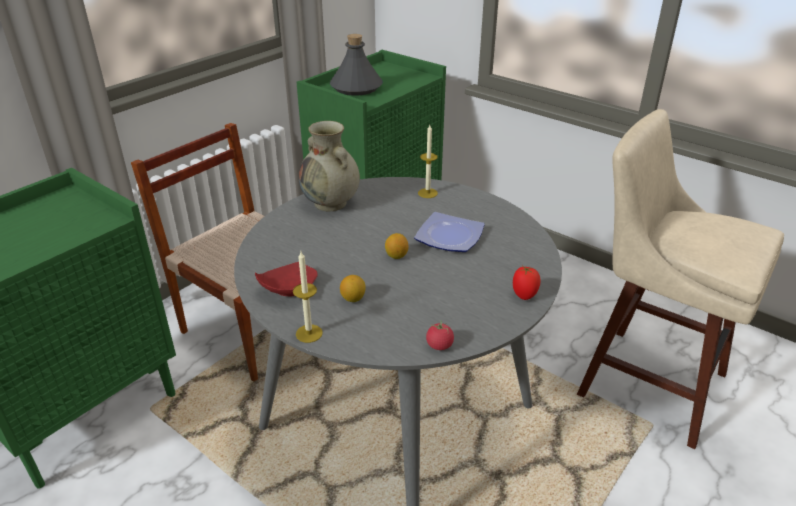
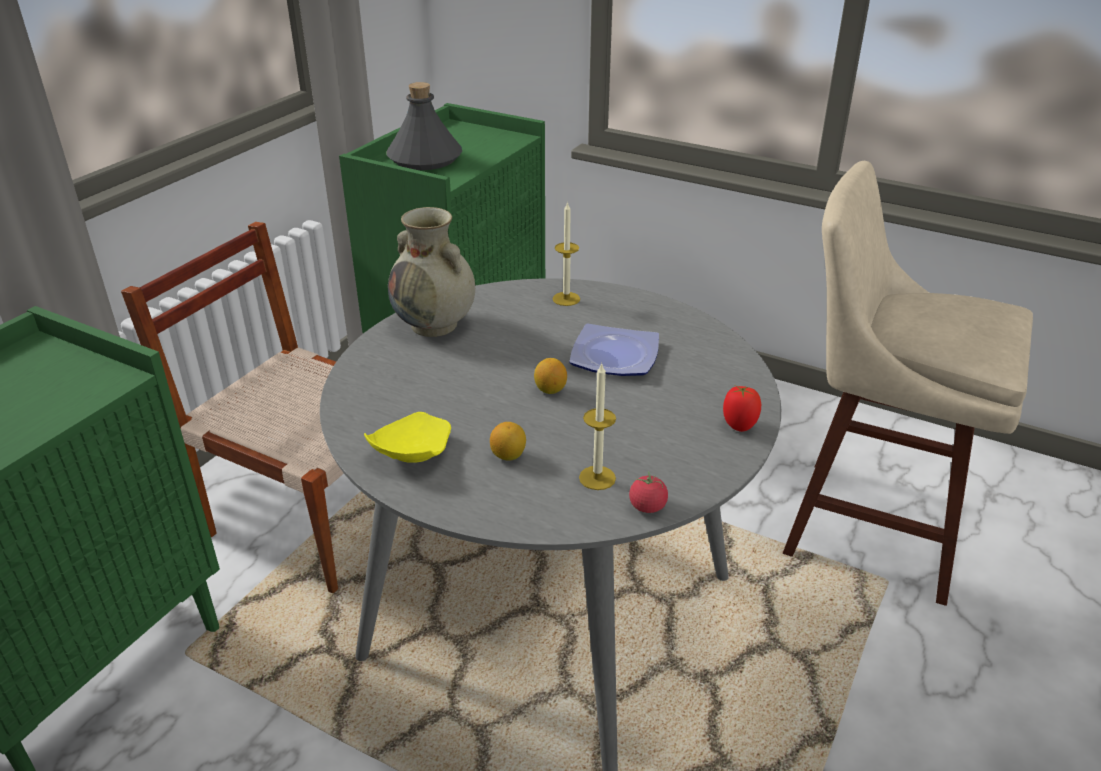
camera: 10 degrees left, 0 degrees up
red plate [255,262,318,296] -> yellow plate [364,412,451,463]
candle [293,252,323,343] -> candle moved to [579,363,616,490]

